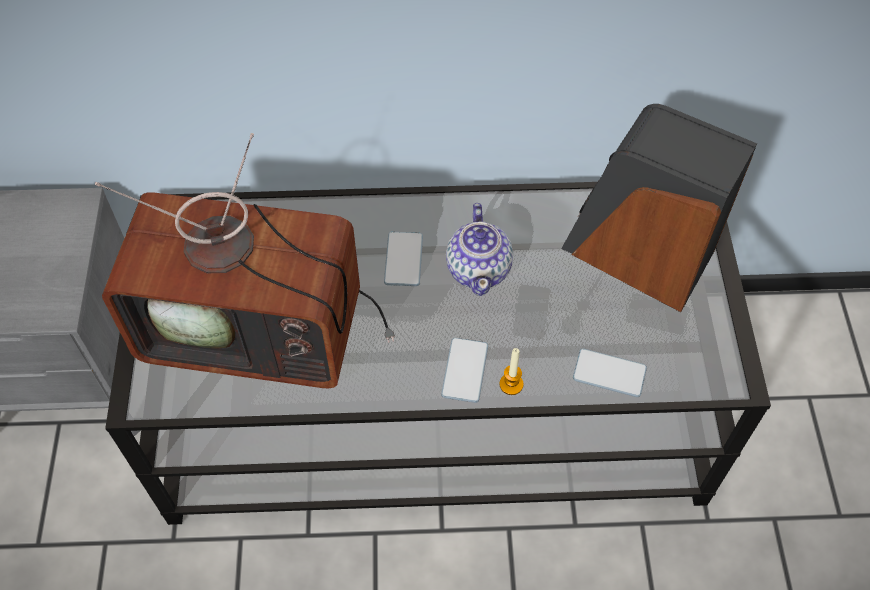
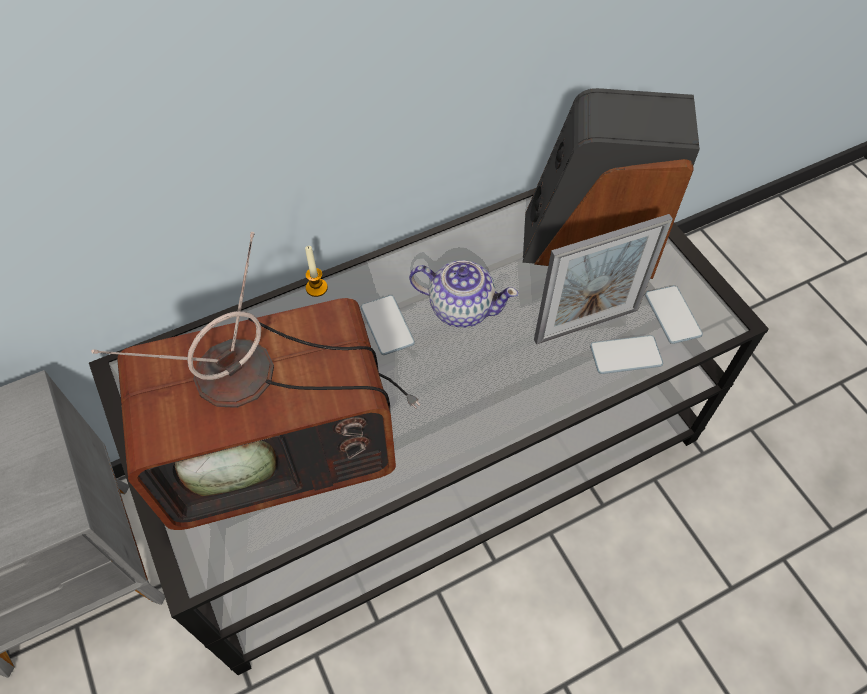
camera: 25 degrees left, 0 degrees up
phone [441,338,488,403] -> phone moved to [645,286,703,344]
teapot [446,203,513,296] -> teapot turned 45 degrees counterclockwise [409,260,518,328]
candle [499,348,524,395] -> candle moved to [305,246,328,297]
none -> picture frame [534,214,673,345]

